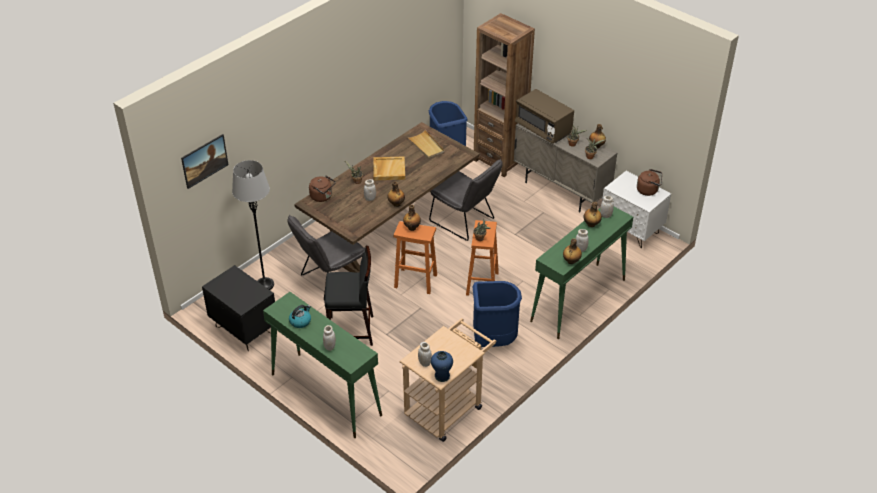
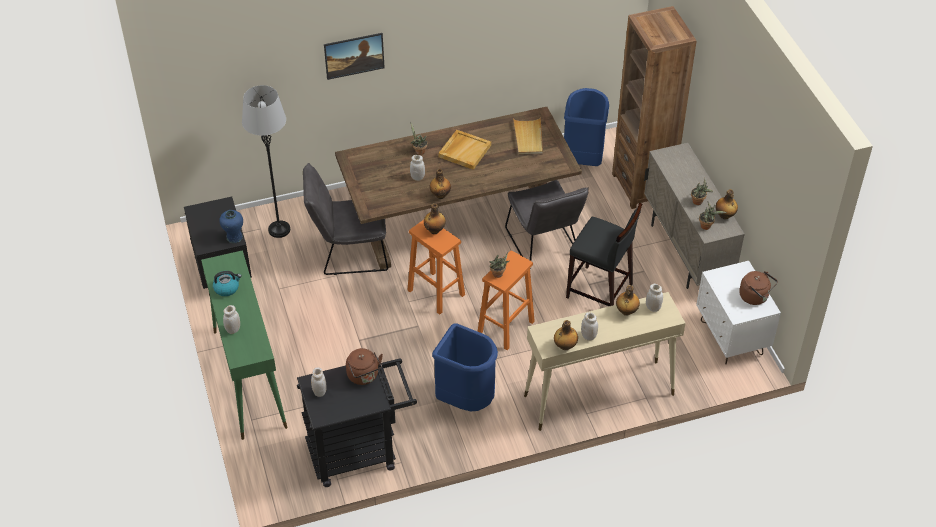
camera: 30 degrees right, 5 degrees up
picture [181,134,228,189] -> picture moved to [324,33,385,80]
brown kettle [309,176,336,202] -> brown kettle moved to [346,348,383,385]
black stool [325,246,373,346] -> black stool moved to [566,202,642,306]
beige cart [399,318,496,442] -> black cart [297,359,417,487]
blue vase [431,351,453,382] -> blue vase moved to [219,210,243,243]
brown microwave [515,89,574,144] -> none
green console table [530,207,633,339] -> beige console table [524,292,686,431]

